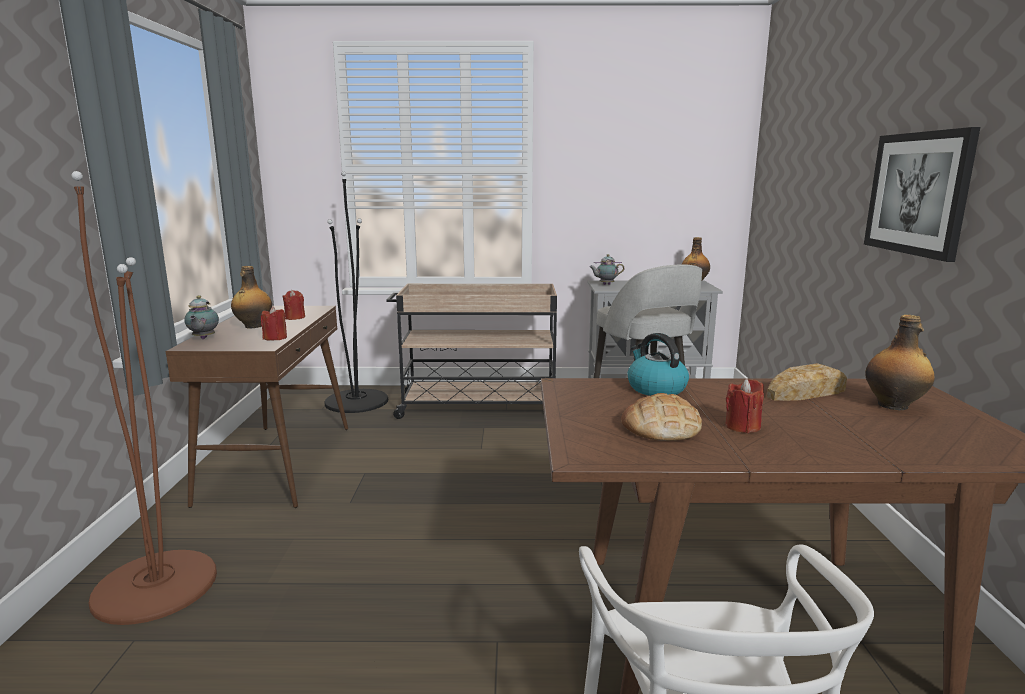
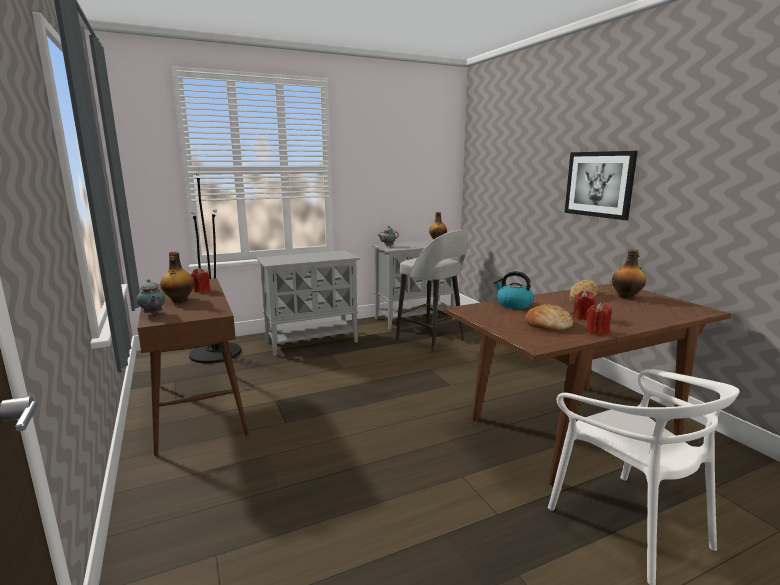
camera: 25 degrees left, 0 degrees up
brown floor lamp [71,171,217,625] -> none
red candle [261,306,287,341] -> red candle moved to [586,302,611,335]
beige cart [386,284,557,419] -> grey cabinet [256,250,360,356]

